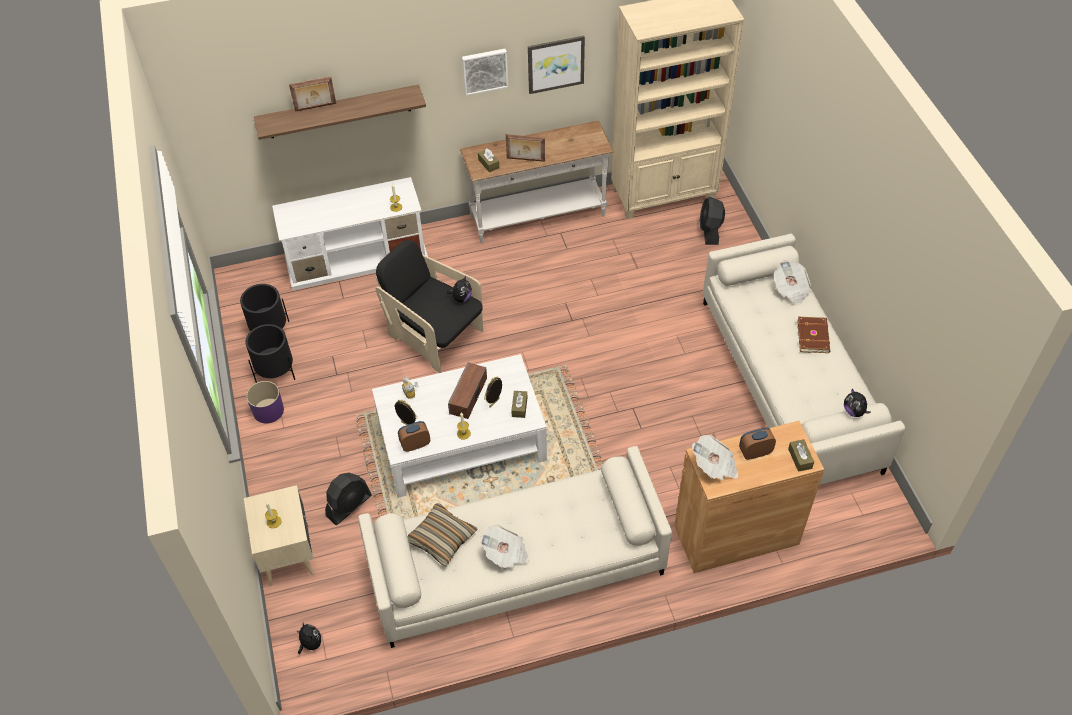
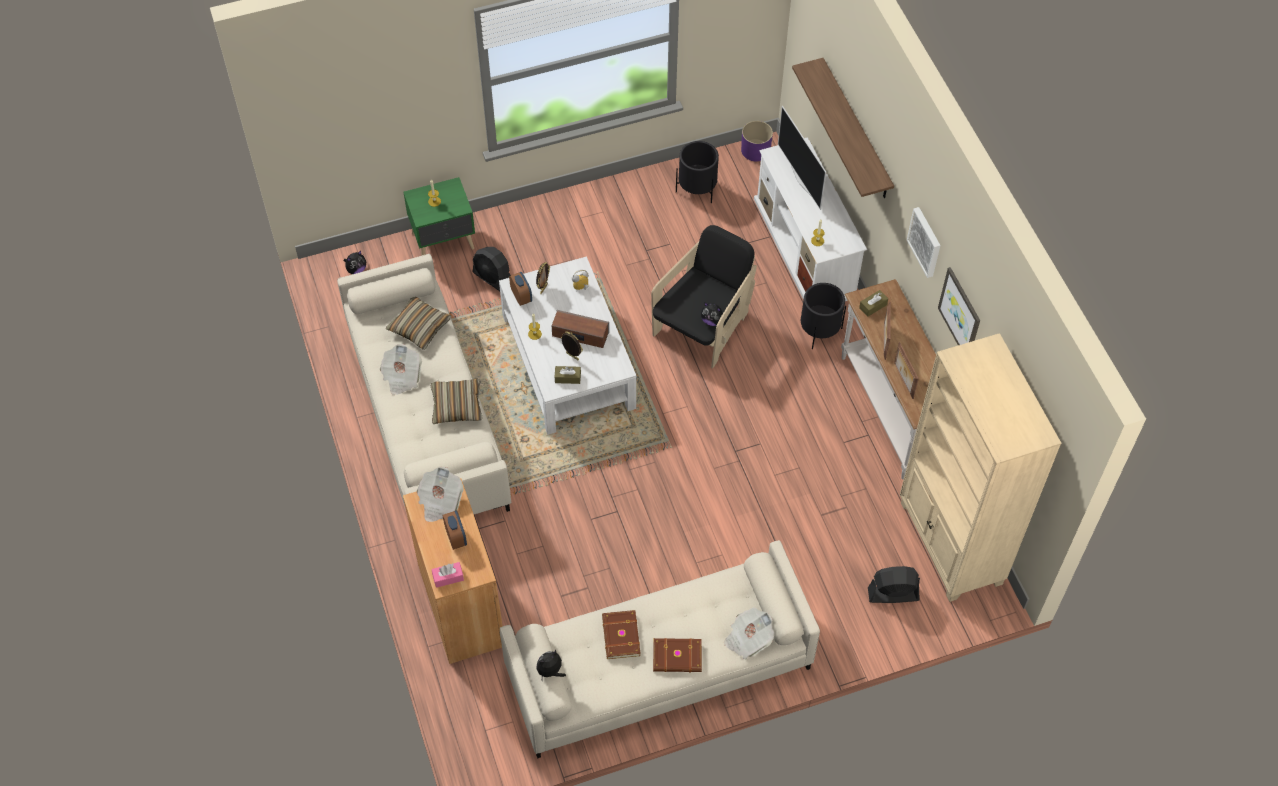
camera: 85 degrees right, 5 degrees up
beige nightstand [244,485,314,586] -> green nightstand [403,177,475,256]
black planter [246,324,295,383] -> black planter moved to [801,283,846,349]
purple planter [246,381,284,423] -> purple planter moved to [741,121,773,162]
picture frame [289,76,336,112] -> picture frame moved to [894,342,919,399]
brown tissue box [788,439,814,472] -> pink tissue box [432,562,464,588]
none -> pillow [431,378,483,424]
none -> brown book [602,610,641,659]
none -> television [778,106,827,210]

